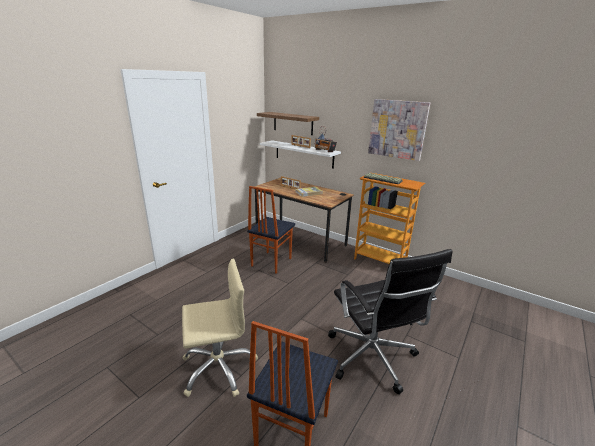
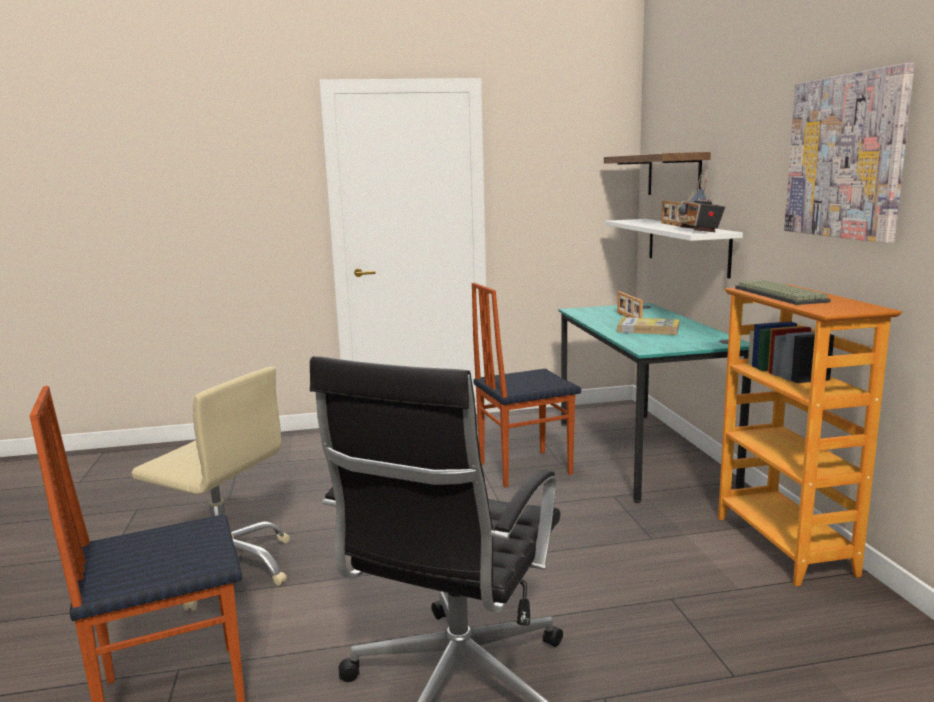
camera: 45 degrees right, 10 degrees down
brown desk [254,177,354,263] -> turquoise desk [558,303,751,503]

